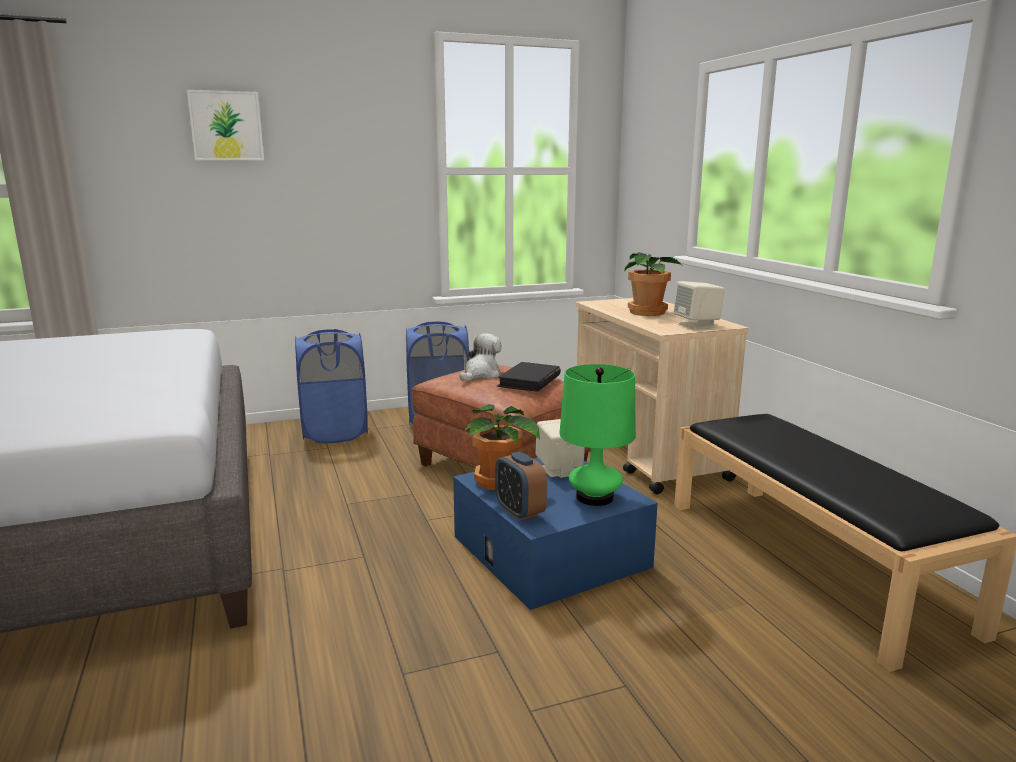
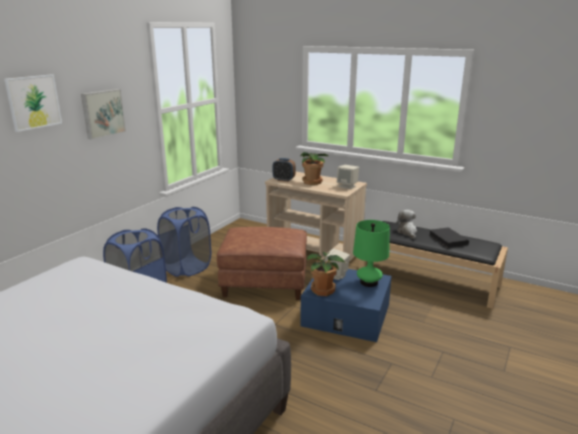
camera: 40 degrees left, 5 degrees up
plush toy [460,333,502,381] -> plush toy moved to [396,210,417,239]
alarm clock [495,451,547,521] -> alarm clock moved to [273,158,296,182]
black book [497,362,561,392] -> black book moved to [429,227,469,248]
none -> picture [81,89,126,140]

